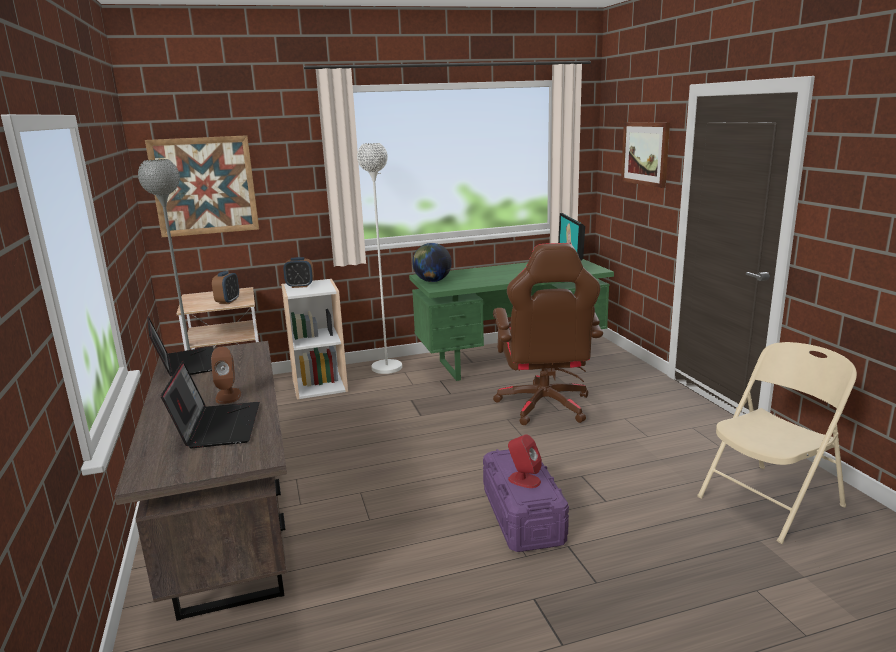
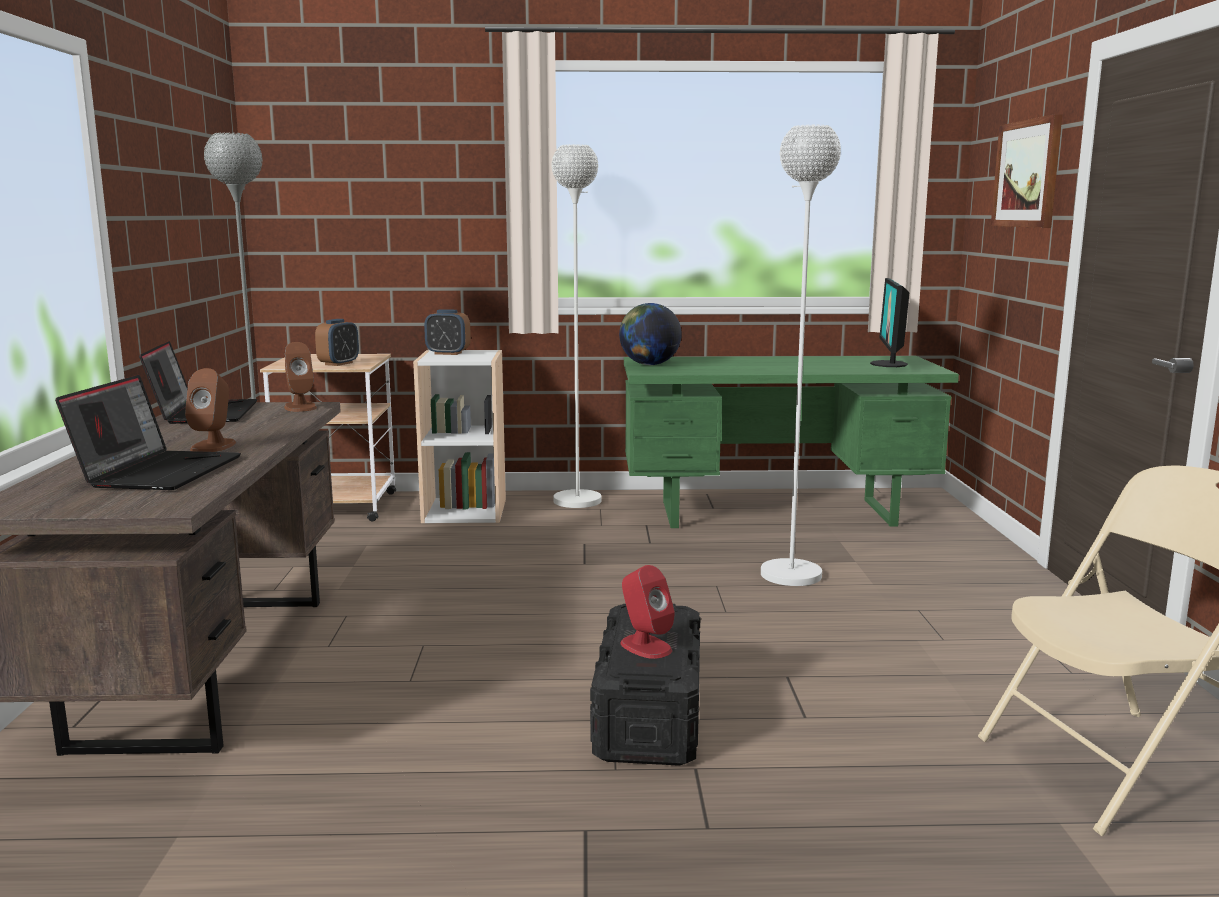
camera: 15 degrees right, 5 degrees down
picture [145,135,259,237] -> none
purple storage box [483,449,569,552] -> black storage box [590,604,700,766]
brown office chair [493,243,603,425] -> white floor lamp [761,125,841,586]
none -> brown speaker [284,342,317,412]

